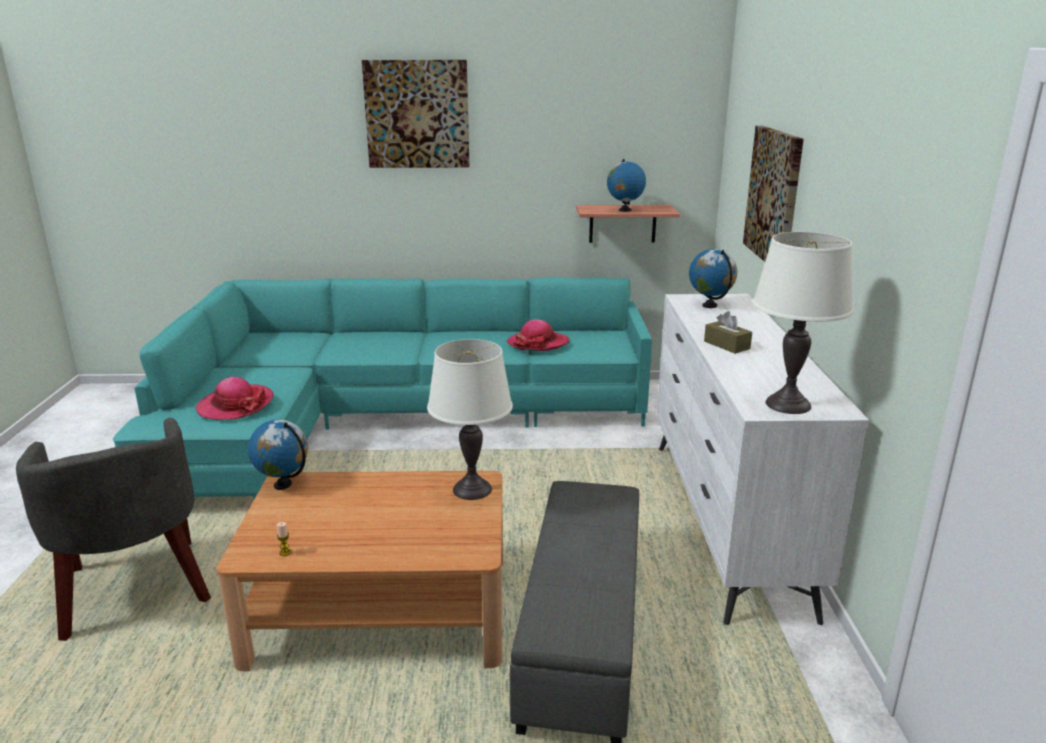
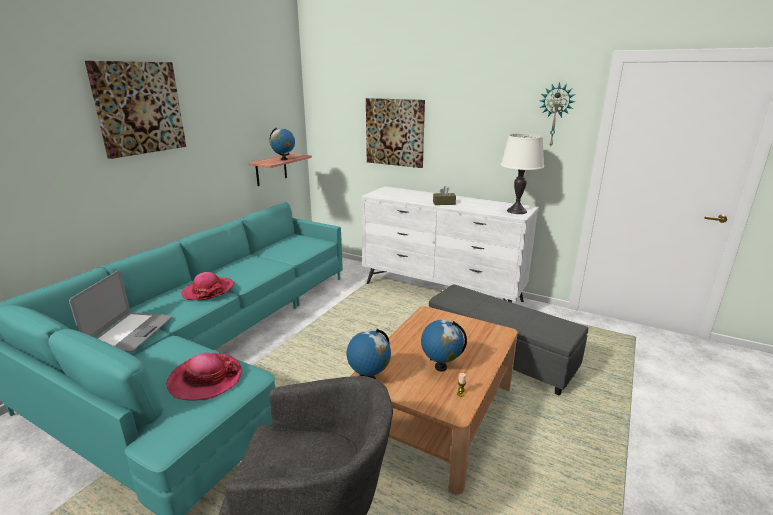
camera: 60 degrees left, 0 degrees up
white table lamp [427,339,513,500] -> none
hat [506,319,569,351] -> hat moved to [182,272,234,300]
globe [689,249,737,308] -> globe moved to [421,320,467,372]
none -> laptop [69,270,173,352]
none -> wall clock [540,83,575,148]

